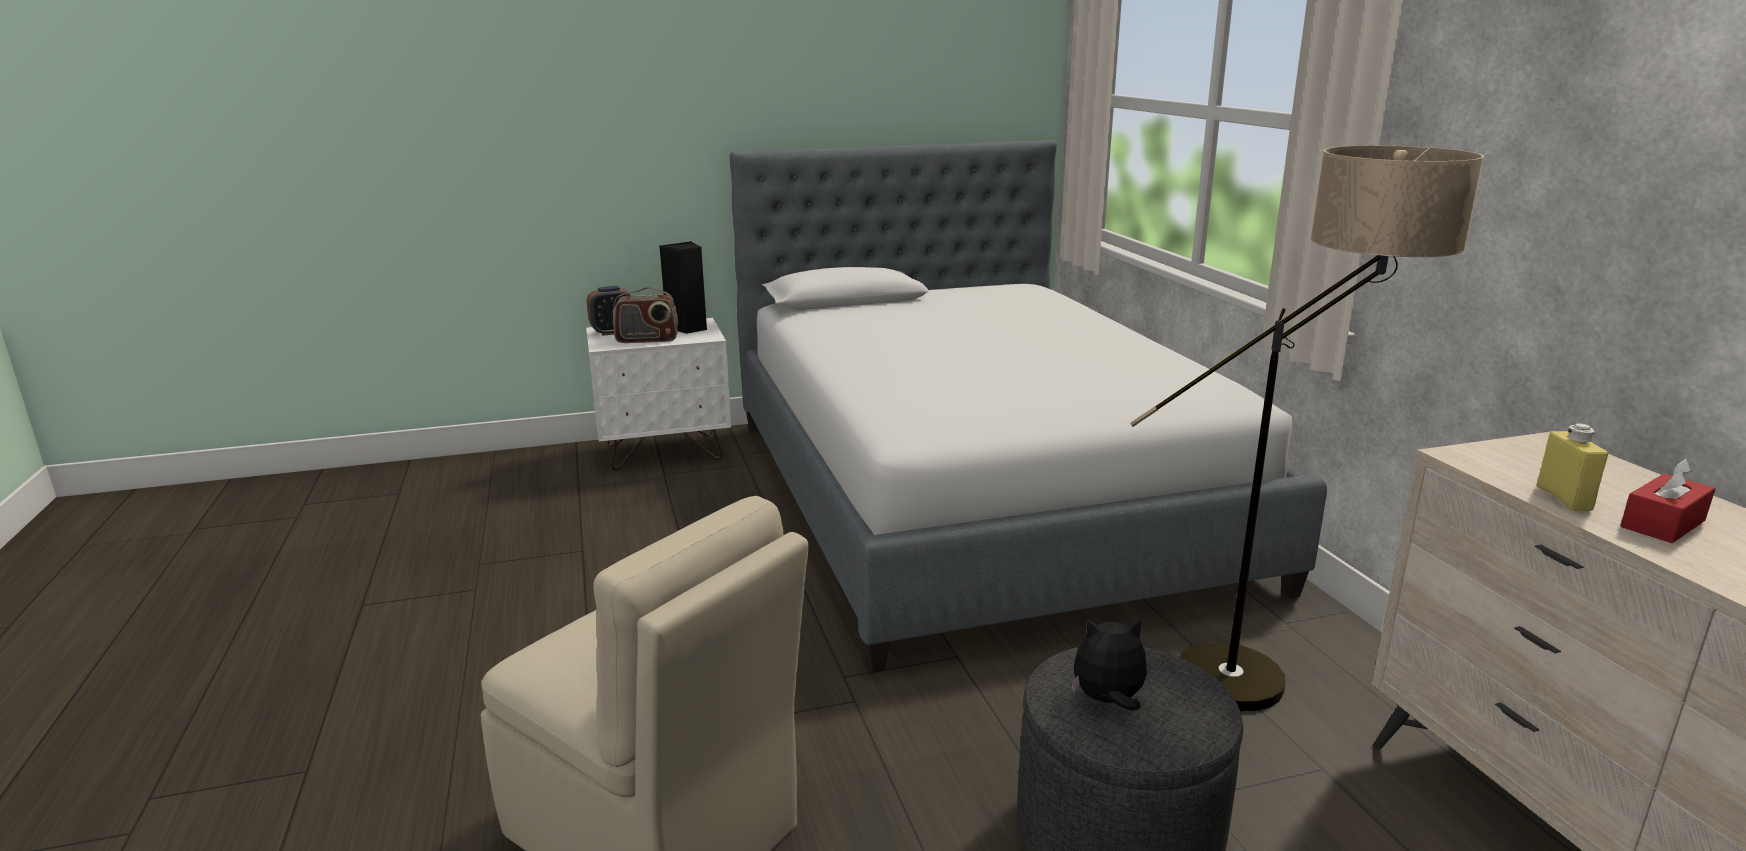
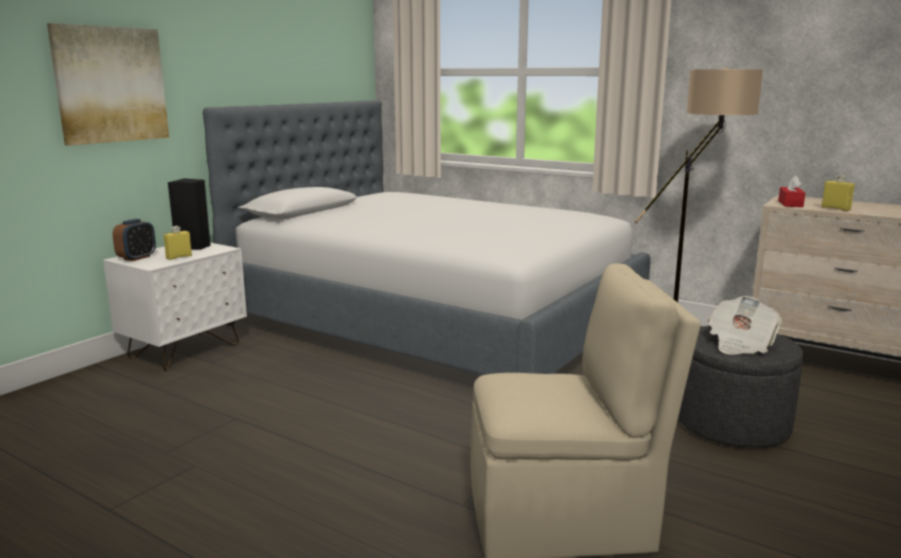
camera: 40 degrees left, 5 degrees down
radio [613,287,679,343] -> yellow bottle [163,226,192,260]
plush toy [1071,618,1147,711] -> newspaper [708,296,782,355]
red tissue box [1620,458,1715,543] -> red tissue box moved to [778,176,805,207]
none -> picture [47,23,169,146]

